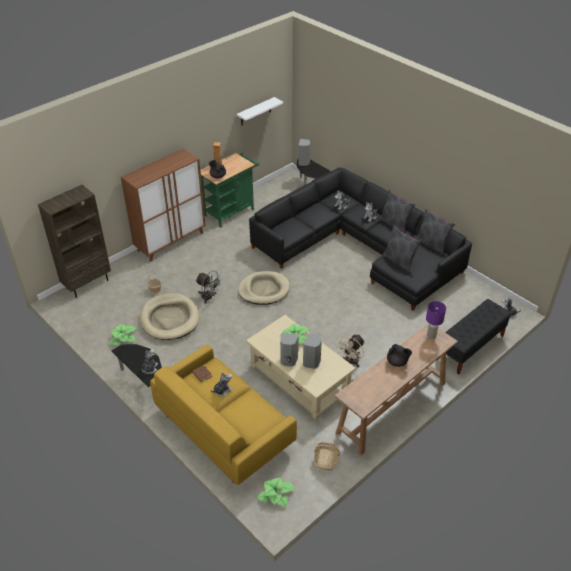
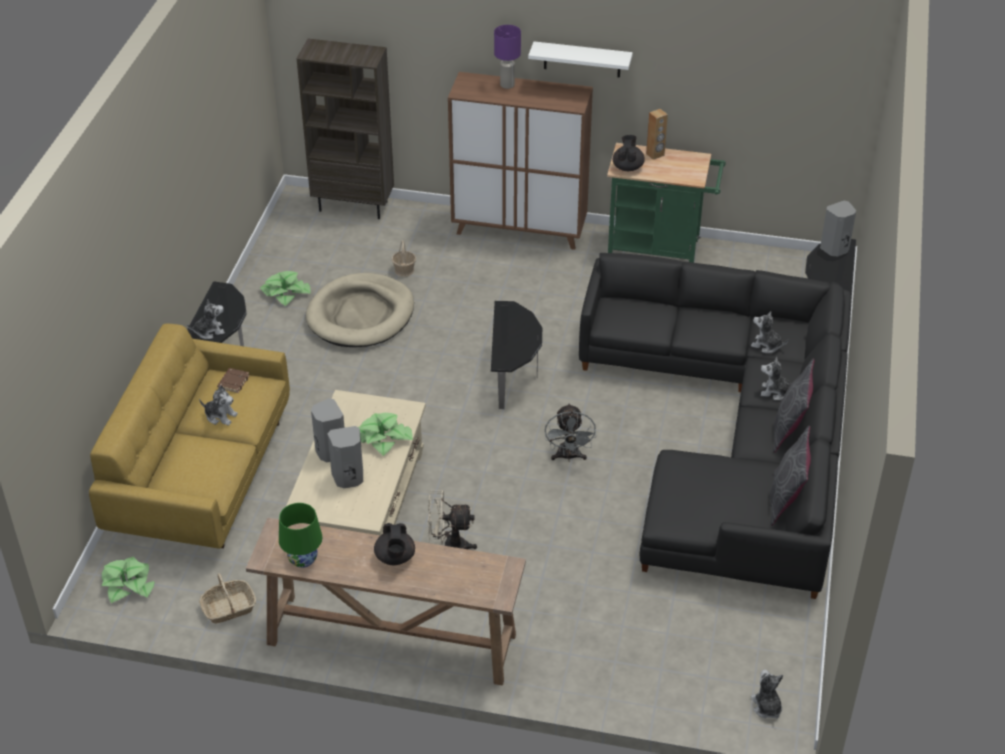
camera: 55 degrees right, 0 degrees up
grey fan [196,271,221,304] -> grey fan moved to [545,403,596,462]
white shelf [237,97,283,125] -> white shelf moved to [528,41,633,77]
beige dog bed [238,271,290,305] -> side table [491,301,542,409]
grey pillow [382,225,421,273] -> none
purple table lamp [426,301,446,339] -> purple table lamp moved to [494,25,521,89]
black bench [437,299,511,375] -> none
none -> green table lamp [279,503,322,568]

